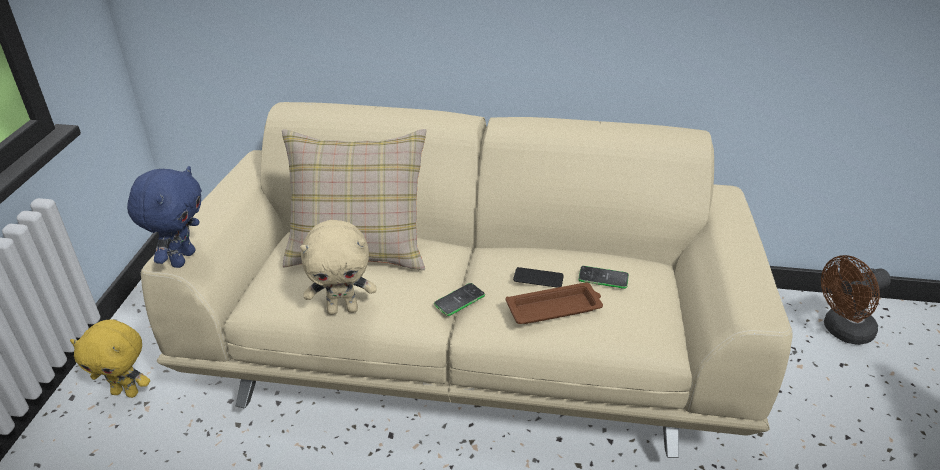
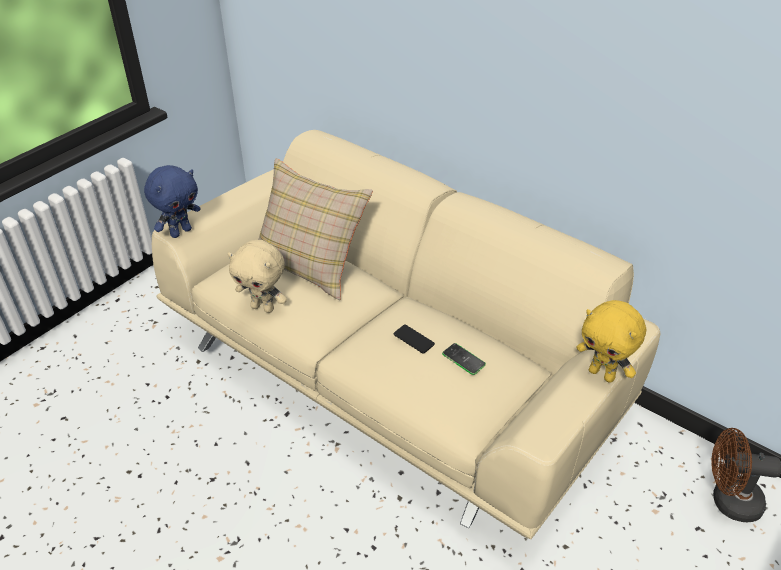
camera: 30 degrees right, 5 degrees up
yellow plush toy [70,319,150,398] -> yellow plush toy moved to [576,300,646,383]
phone [434,283,485,316] -> none
brown tray [506,282,603,324] -> none

